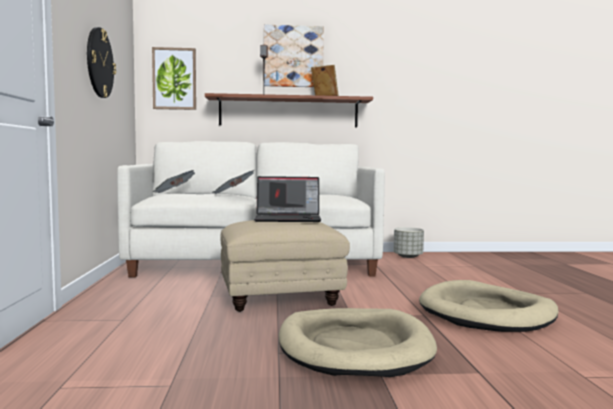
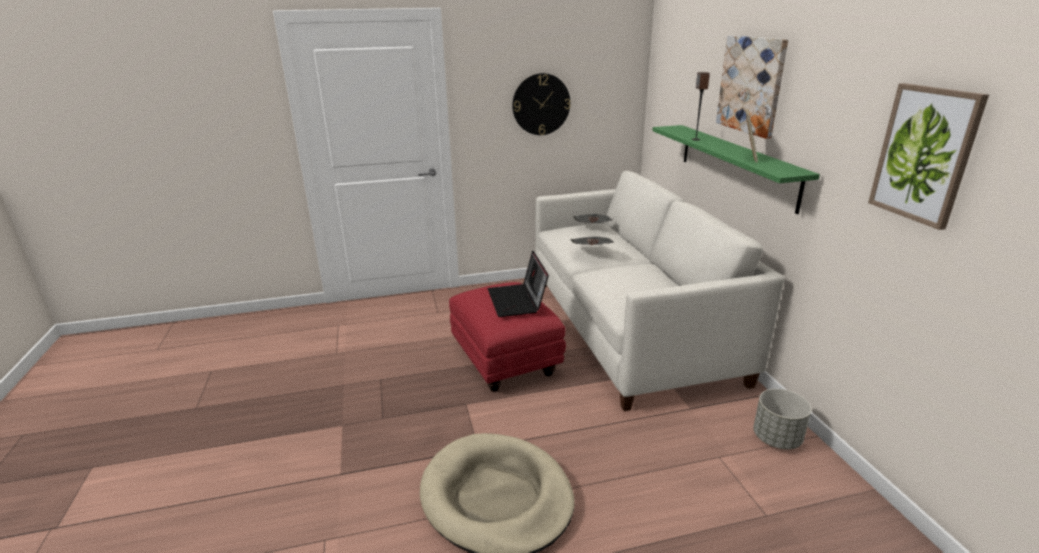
camera: 80 degrees right, 20 degrees up
picture [152,47,196,110] -> picture moved to [868,83,989,230]
brown shelf [205,93,373,127] -> green shelf [652,125,820,214]
beige ottoman [220,220,350,312] -> red ottoman [449,282,566,392]
beige dog bed [279,308,437,377] -> none

